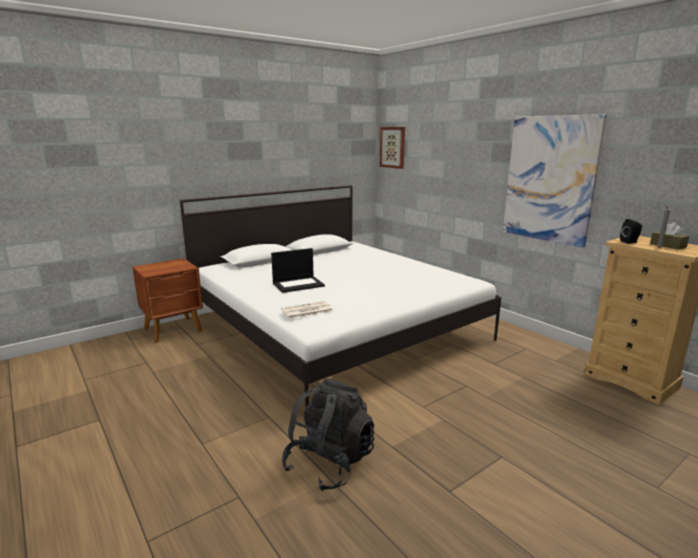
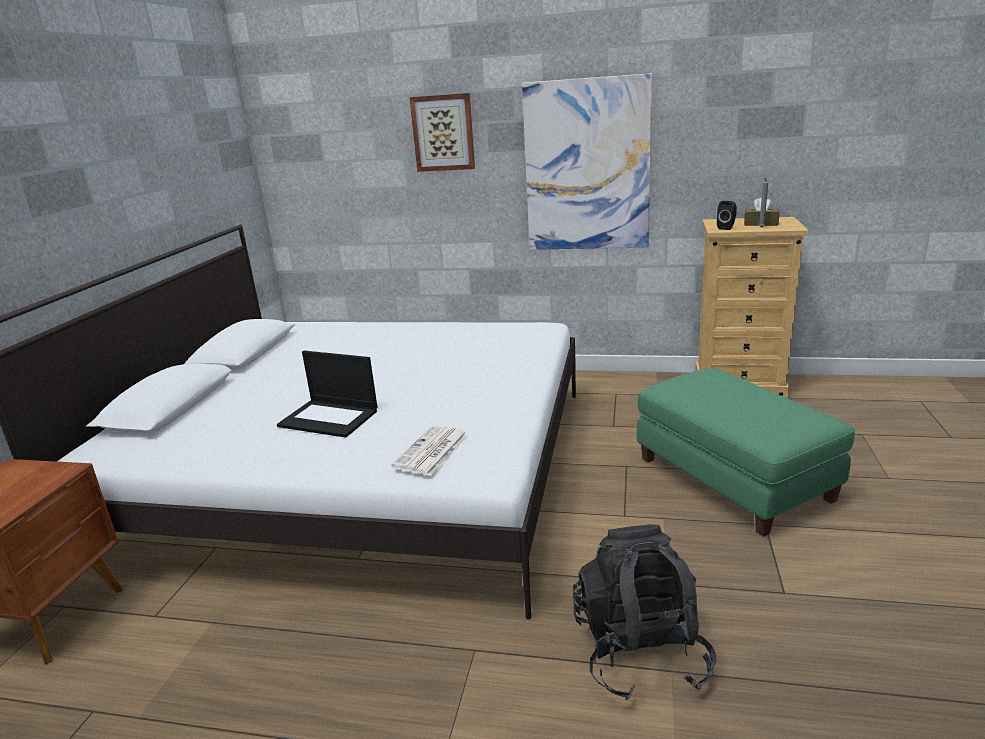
camera: 40 degrees left, 5 degrees up
laptop [271,248,325,293] -> laptop turned 90 degrees clockwise [277,351,378,438]
picture [380,127,405,169] -> picture moved to [409,93,475,172]
none -> green ottoman [637,368,855,537]

